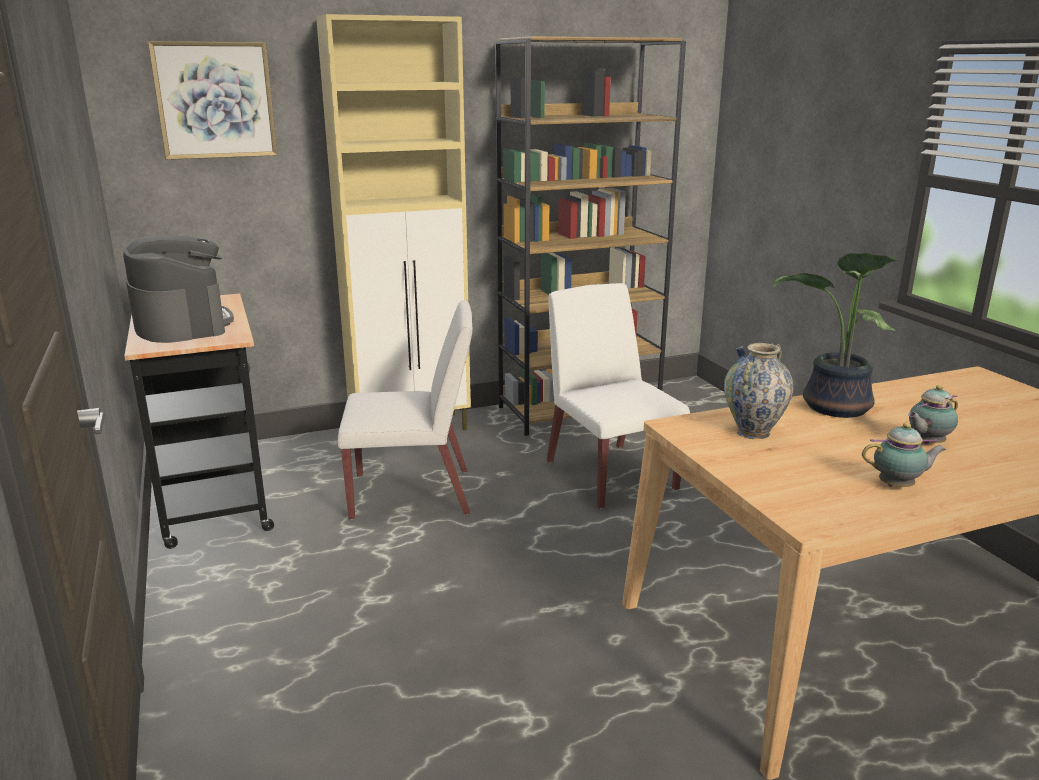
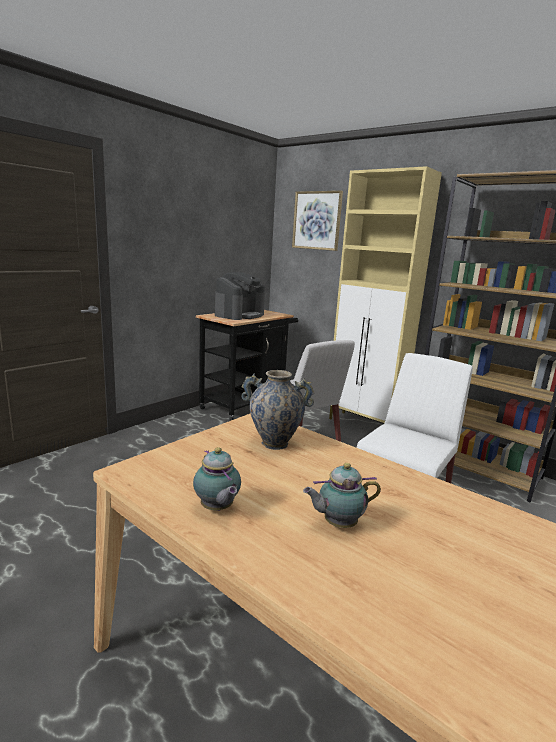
camera: 60 degrees right, 5 degrees down
potted plant [773,253,898,418] -> none
teapot [908,385,958,444] -> teapot turned 45 degrees counterclockwise [303,463,381,528]

